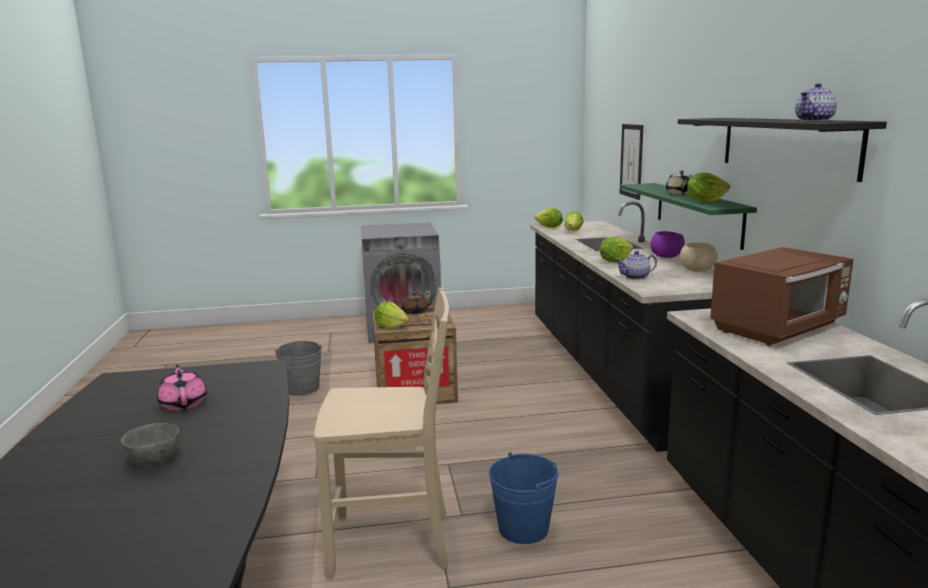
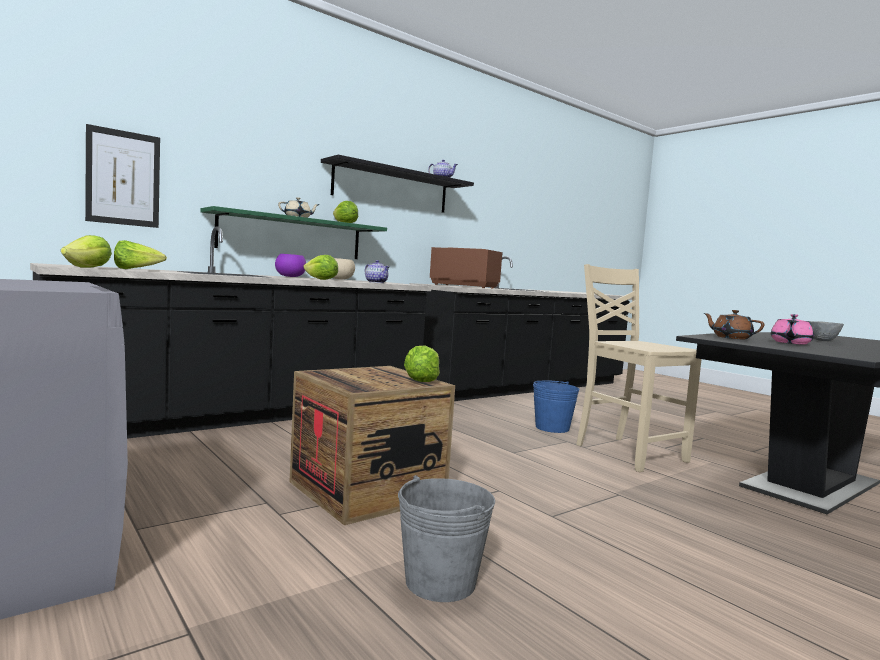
camera: 120 degrees left, 10 degrees down
brown teapot [395,292,436,314] -> brown teapot moved to [703,310,764,339]

